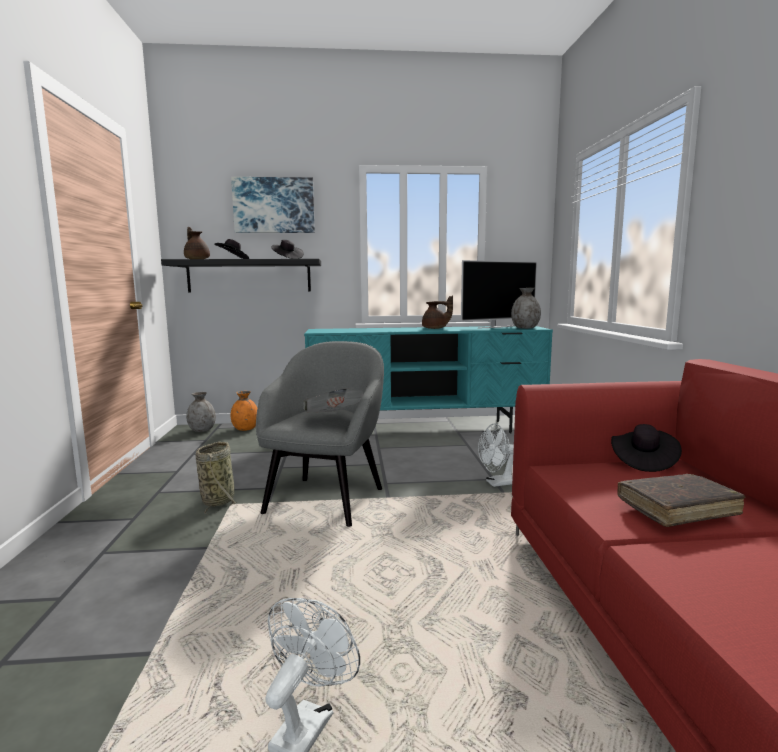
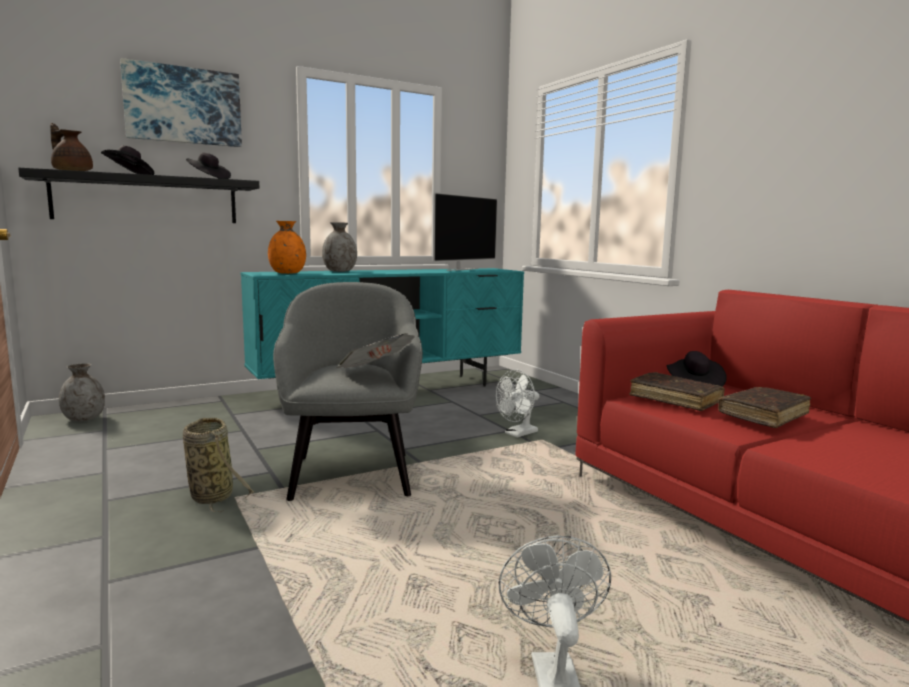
camera: 25 degrees left, 0 degrees up
orange vase [231,391,257,431] -> orange vase moved to [268,221,306,274]
brown teapot [422,295,453,329] -> none
grey vase [511,288,541,329] -> grey vase moved to [322,222,357,272]
none -> brown book [629,372,725,411]

